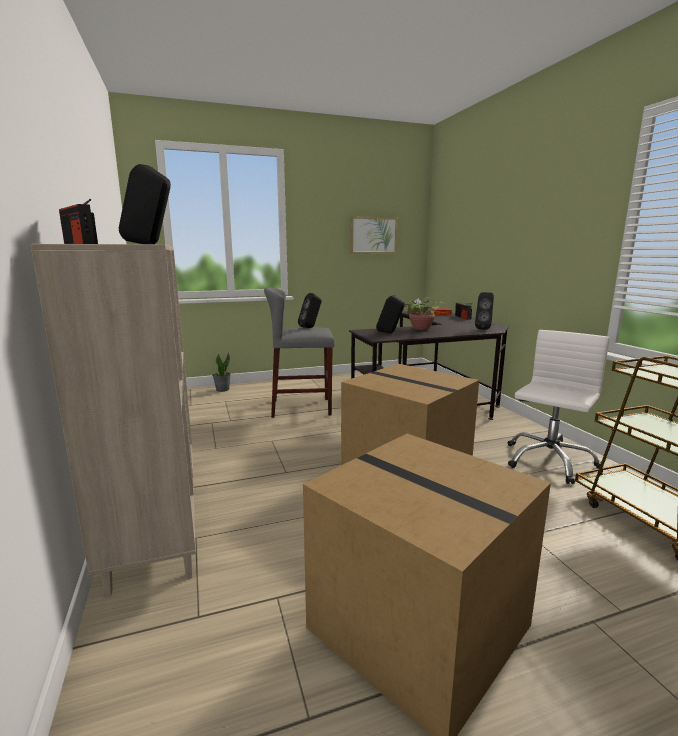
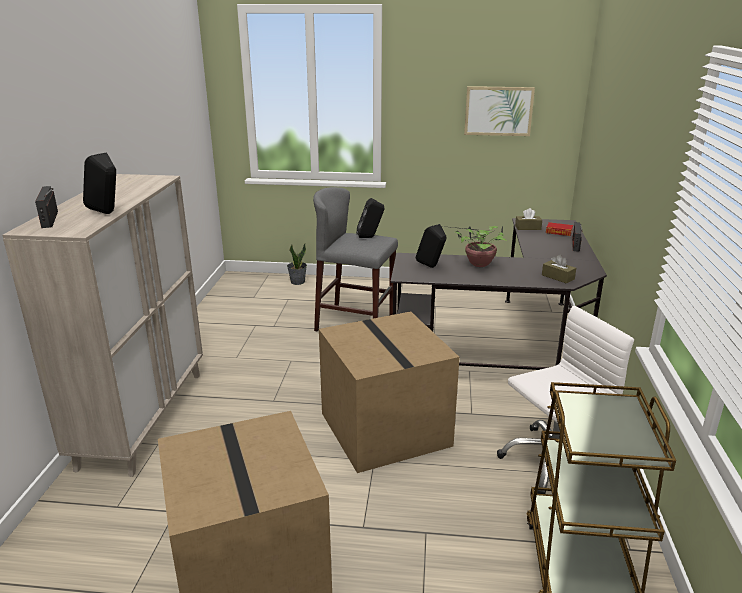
camera: 25 degrees right, 10 degrees up
black speaker [475,292,494,330] -> brown tissue box [542,255,576,284]

